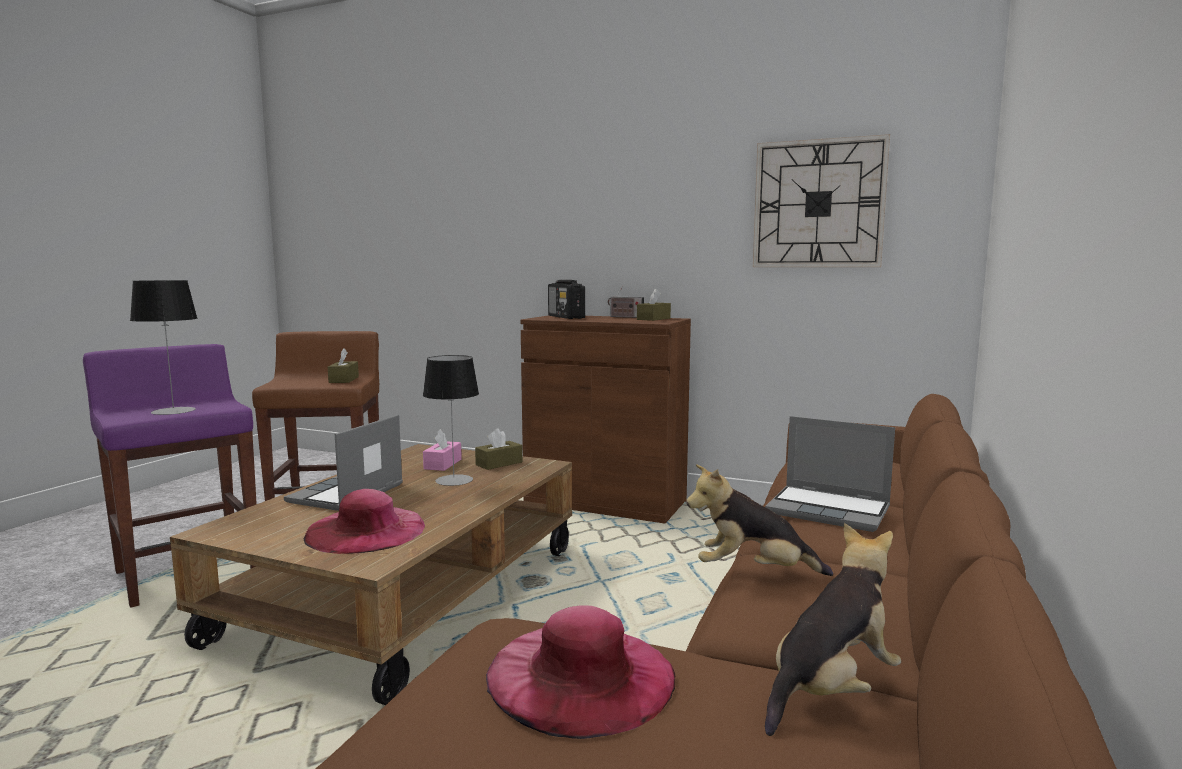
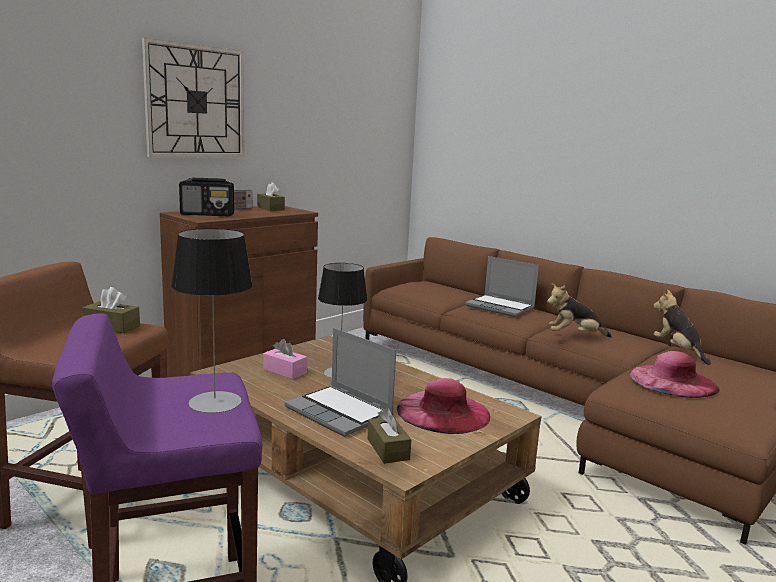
camera: 70 degrees left, 5 degrees up
brown tissue box [475,428,522,470] -> brown tissue box moved to [368,408,411,464]
plush toy [686,464,833,576] -> plush toy turned 60 degrees clockwise [547,283,612,338]
wall clock [753,134,890,267] -> wall clock moved to [142,38,244,157]
laptop [765,416,895,532] -> laptop turned 75 degrees clockwise [465,256,539,317]

